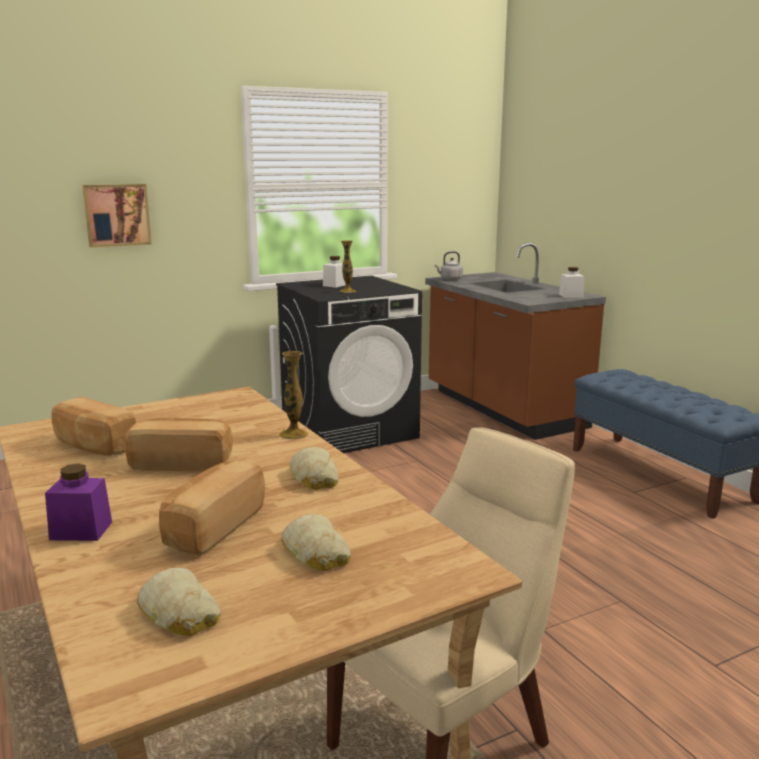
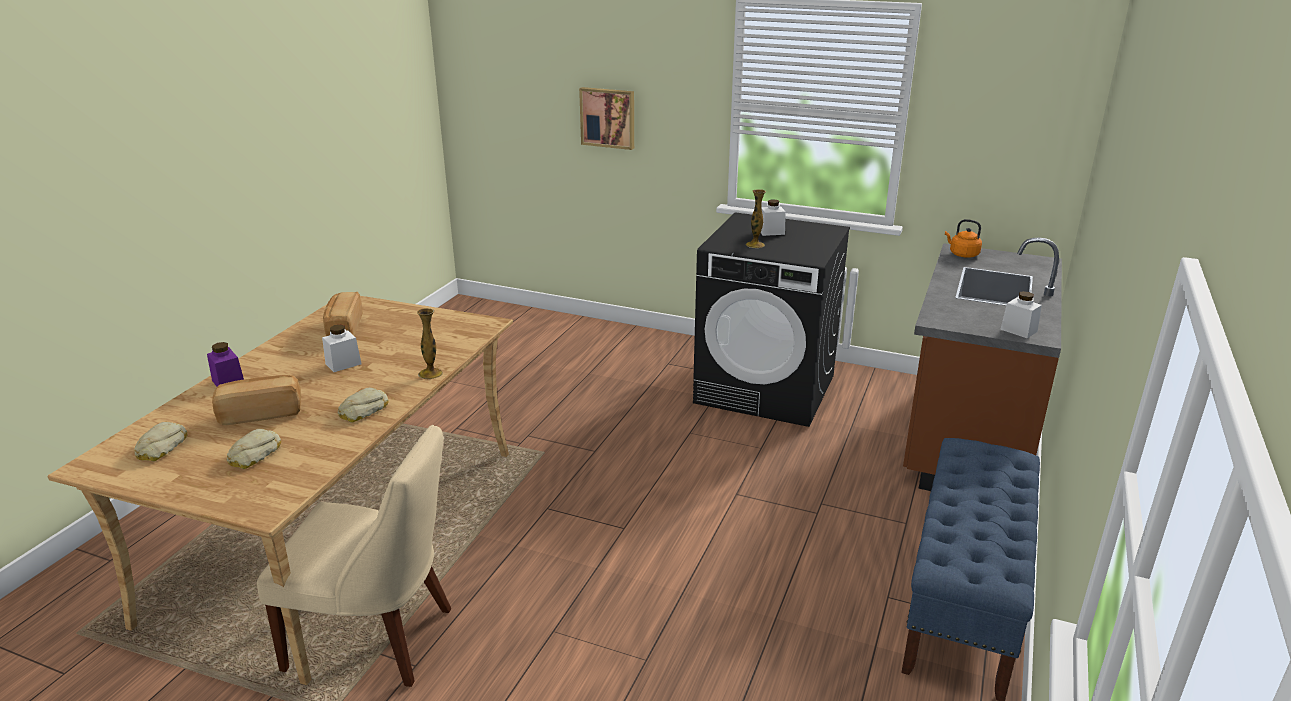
camera: 50 degrees right, 10 degrees up
bread [125,418,233,471] -> white jar [322,325,362,372]
grey kettle [435,251,463,280] -> orange kettle [945,219,982,258]

